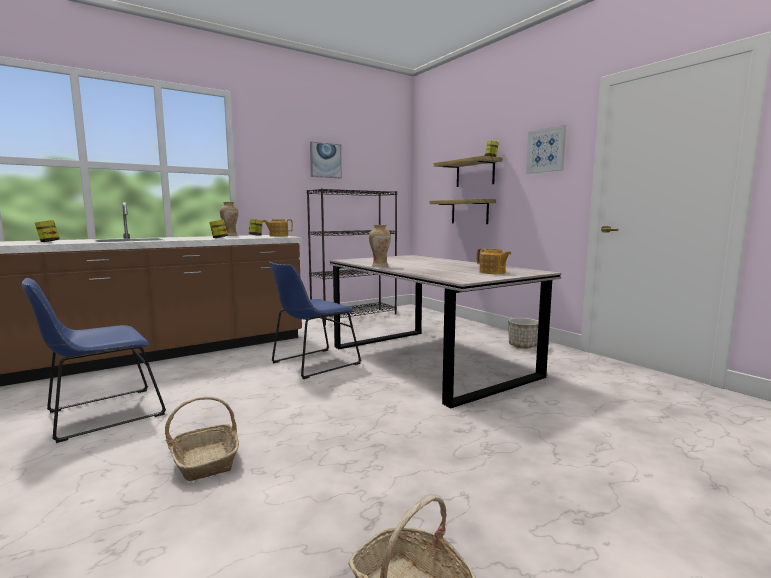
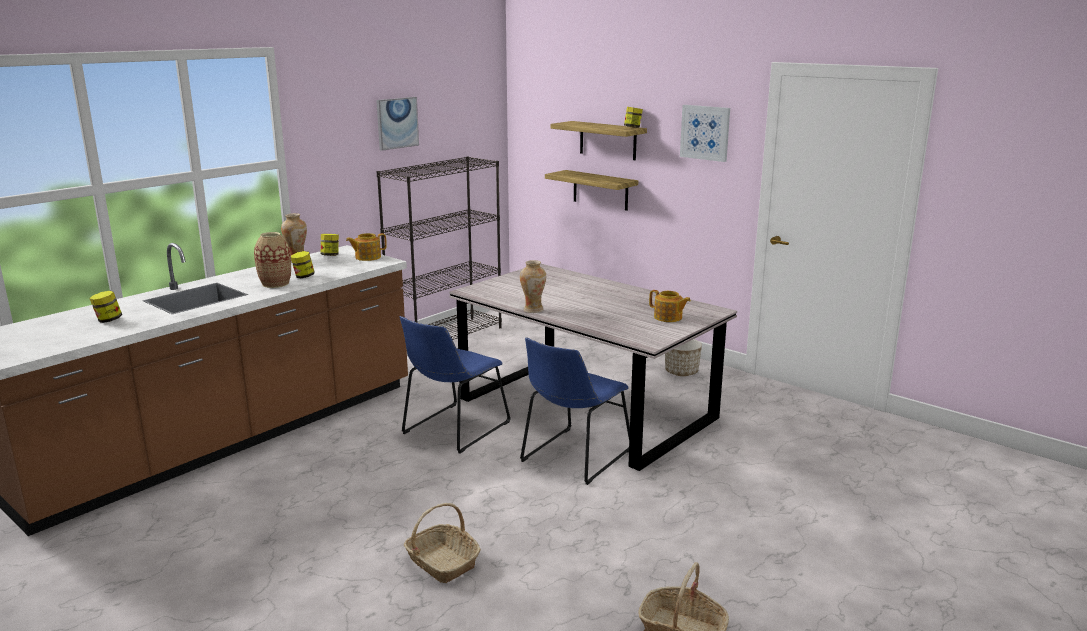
camera: 15 degrees left, 10 degrees up
blue chair [22,278,166,443] -> blue chair moved to [520,337,630,485]
none -> vase [254,232,291,288]

